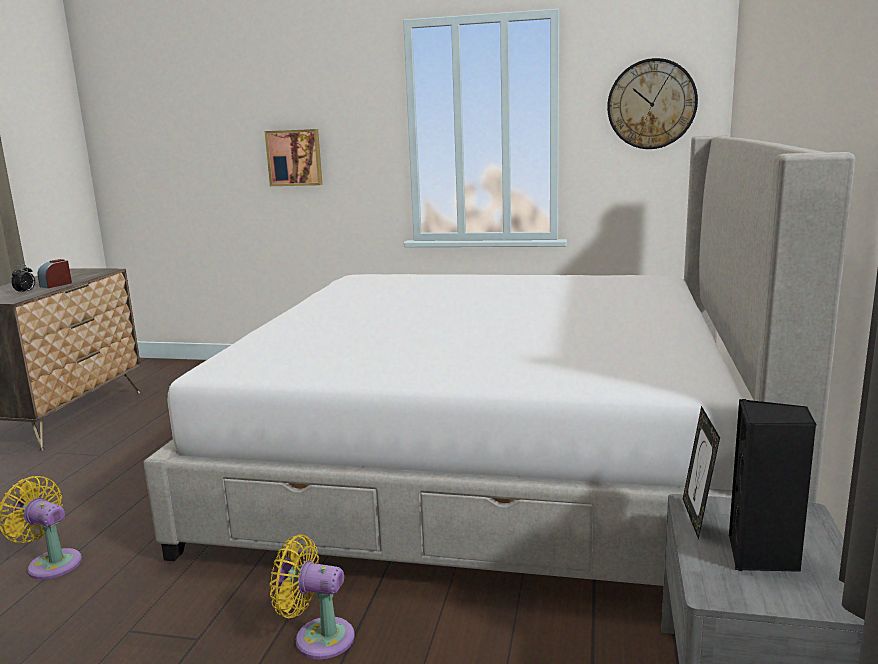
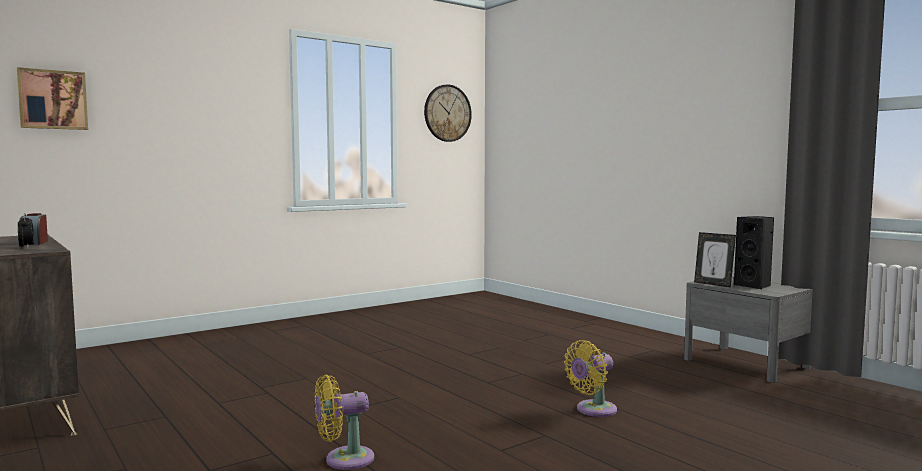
camera: 50 degrees left, 10 degrees down
bed [143,135,855,586] -> none
picture [265,129,323,186] -> picture moved to [17,67,88,130]

